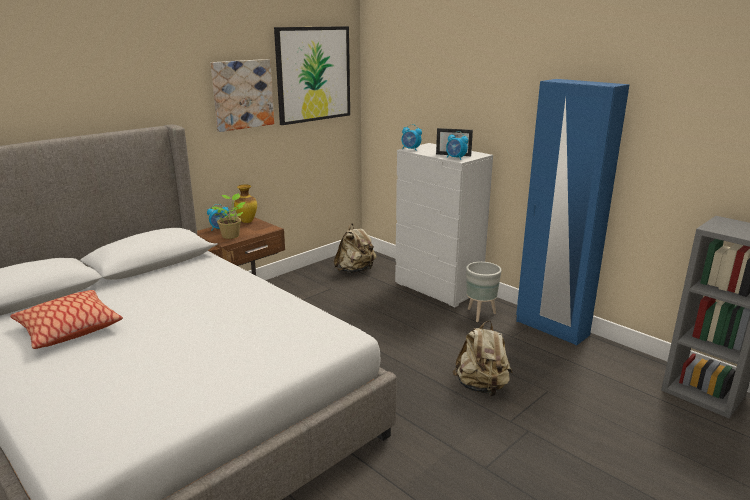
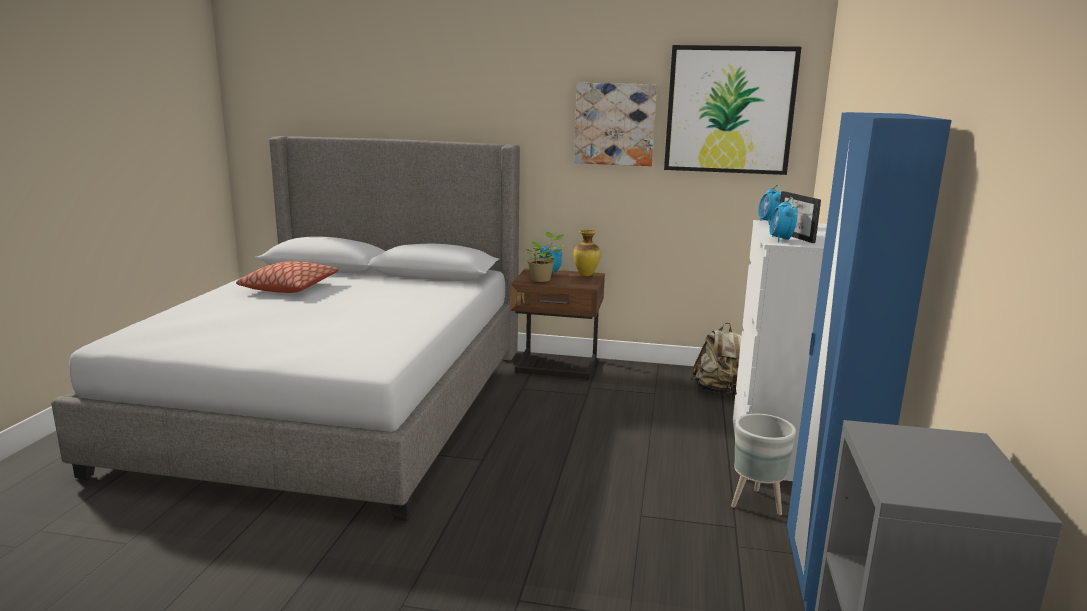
camera: 55 degrees right, 5 degrees down
beige backpack [452,321,512,396] -> none

